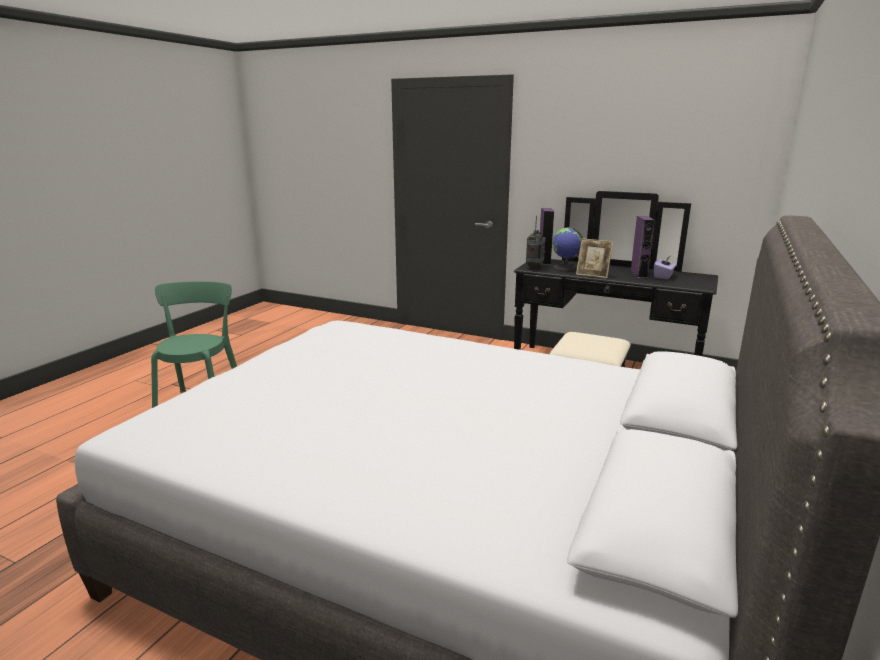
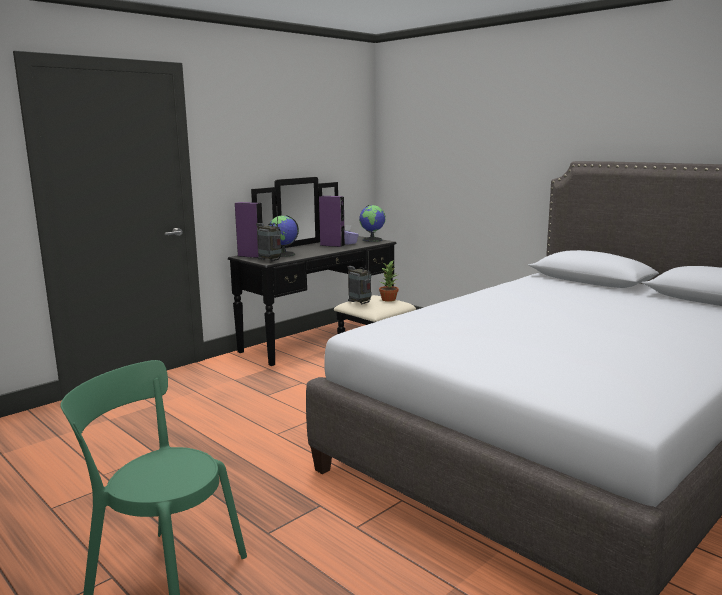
camera: 70 degrees left, 5 degrees down
picture frame [576,238,613,278] -> none
none -> radio [347,251,371,305]
none -> globe [359,205,385,242]
none -> potted plant [379,261,399,302]

